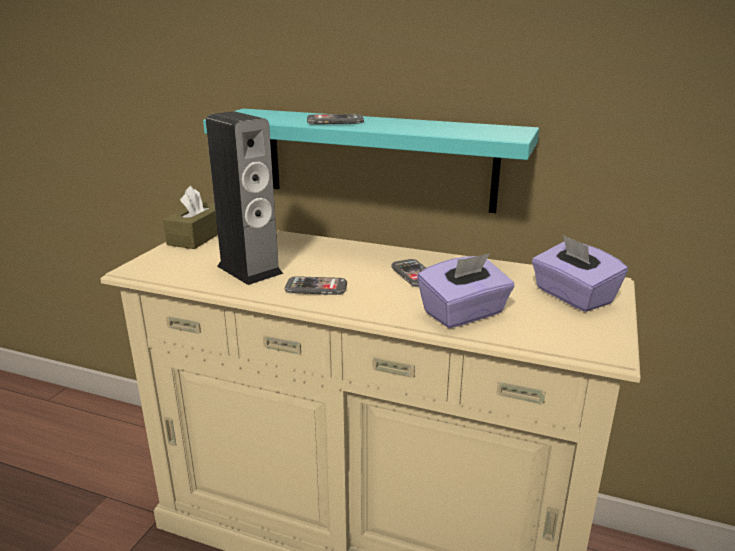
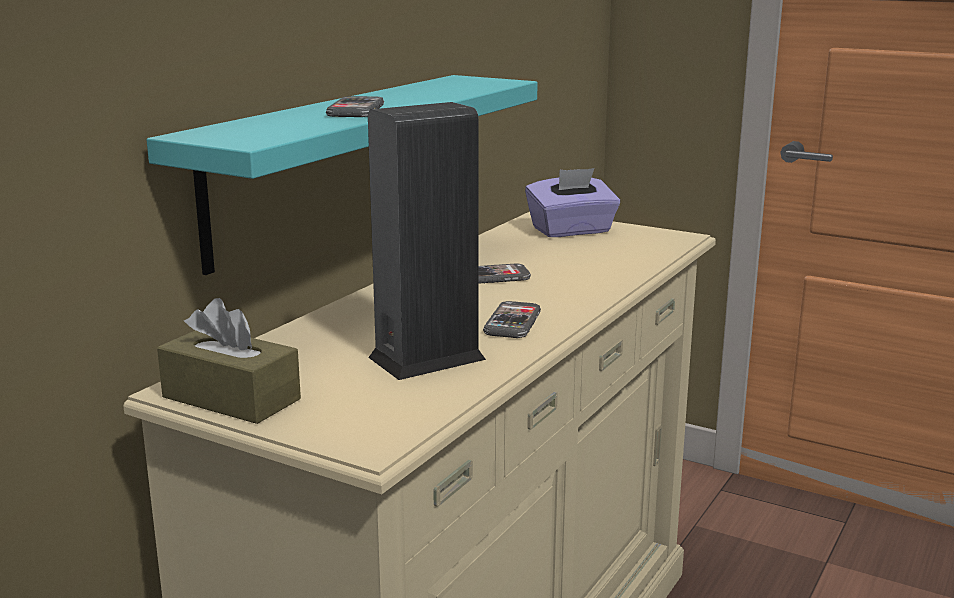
camera: 80 degrees left, 5 degrees down
purple tissue box [417,253,515,328] -> none

